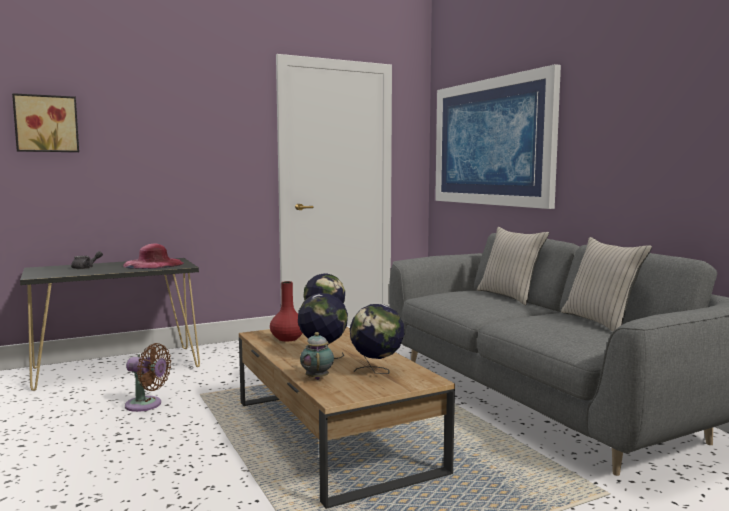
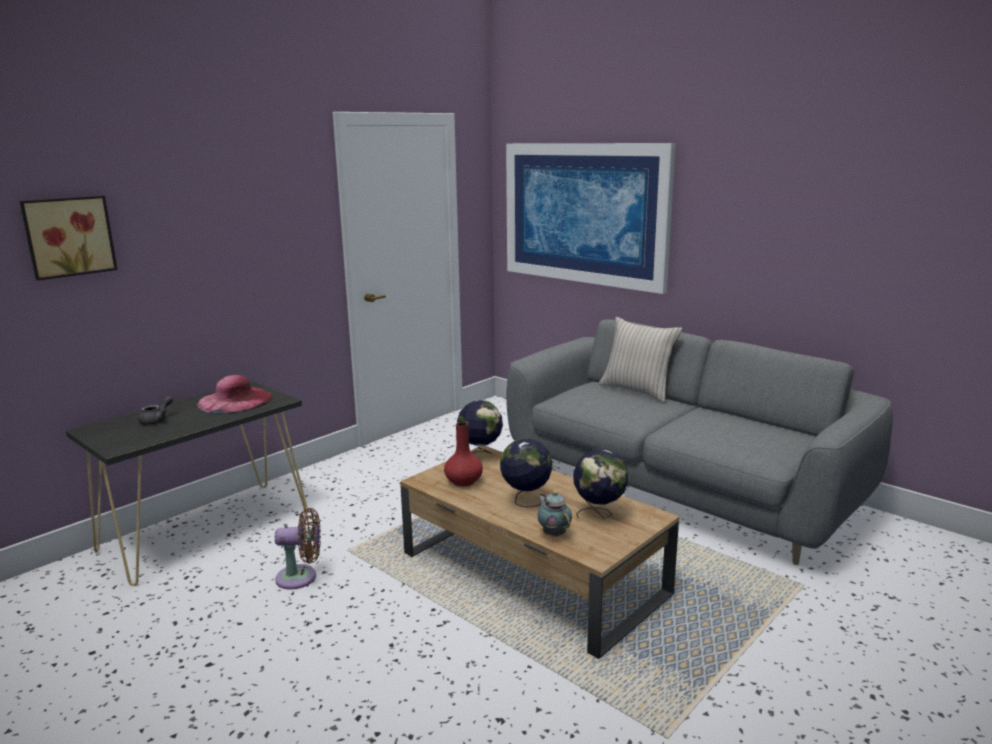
camera: 20 degrees left, 10 degrees up
beige pillow [561,237,652,332] -> none

